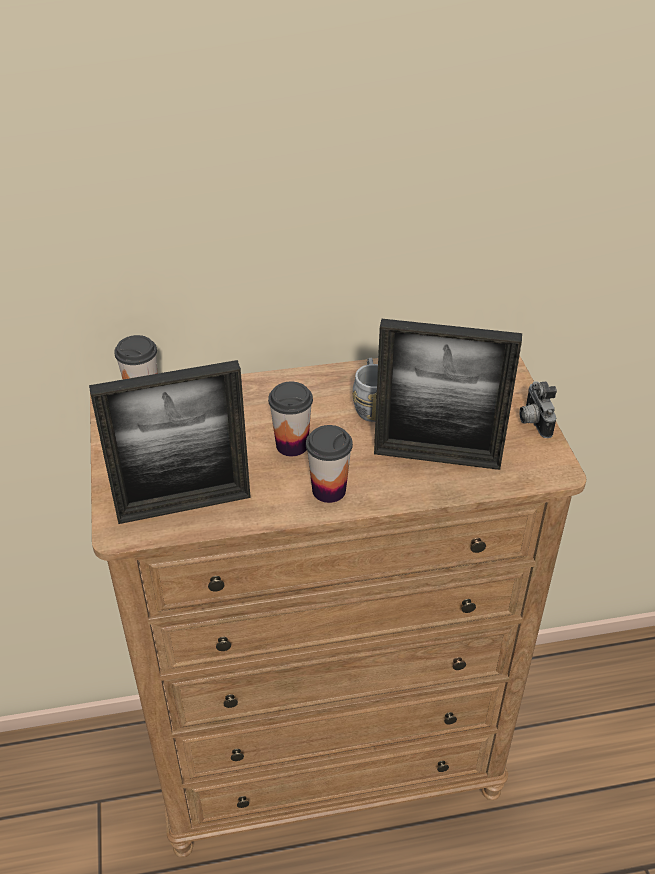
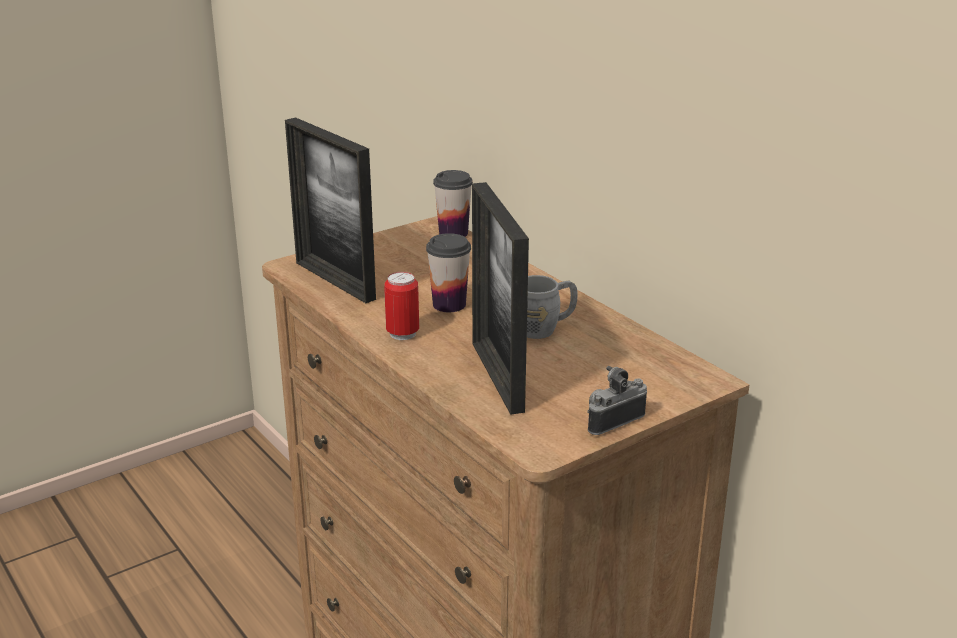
camera: 65 degrees right, 15 degrees down
cup [306,425,353,503] -> can [384,272,419,340]

